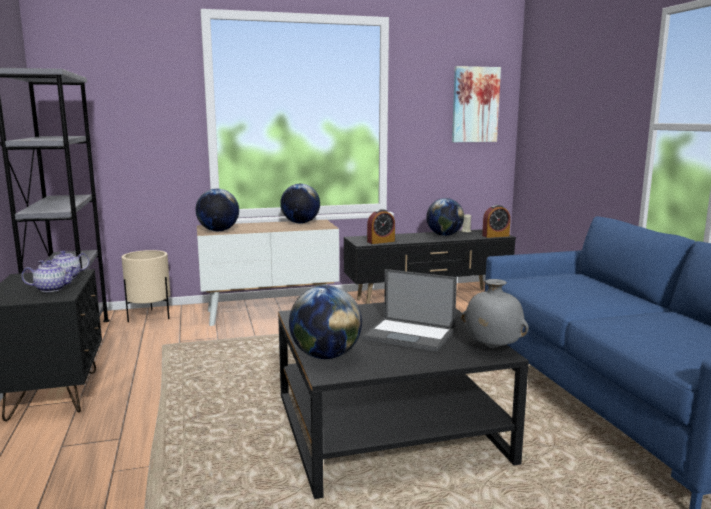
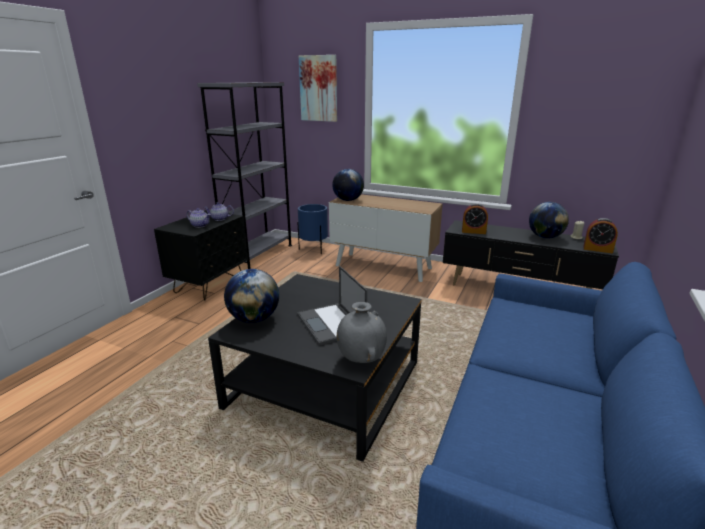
camera: 40 degrees right, 10 degrees up
beige planter [122,250,170,322] -> blue planter [297,204,328,254]
globe [280,184,320,224] -> none
picture [452,66,501,142] -> picture moved to [299,55,337,122]

